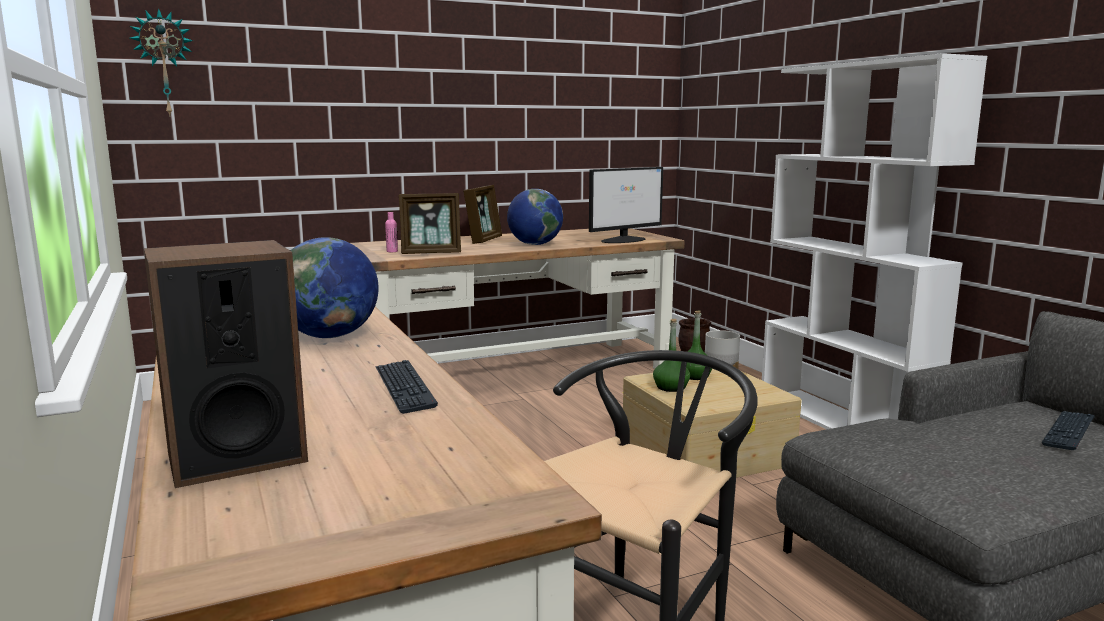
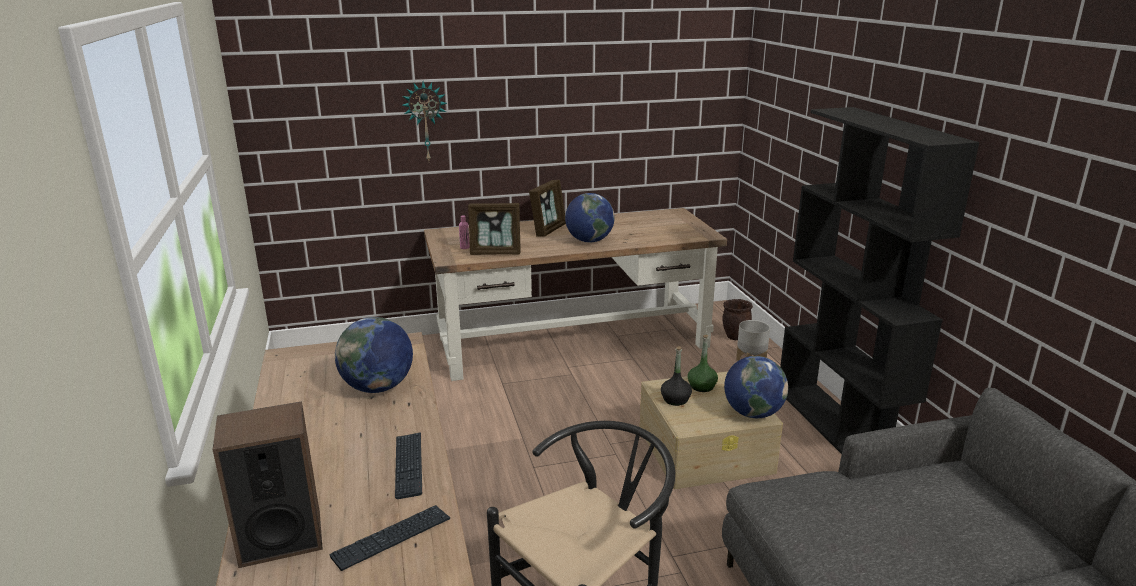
camera: 10 degrees right, 10 degrees up
wall clock [130,8,193,116] -> wall clock moved to [402,81,447,161]
monitor [589,167,663,243] -> none
green bottle [653,319,690,392] -> black bottle [661,346,692,406]
white bookcase [762,53,987,429] -> black bookcase [780,107,979,454]
keyboard [1042,411,1094,450] -> keyboard moved to [329,505,450,571]
none -> globe [724,356,788,418]

